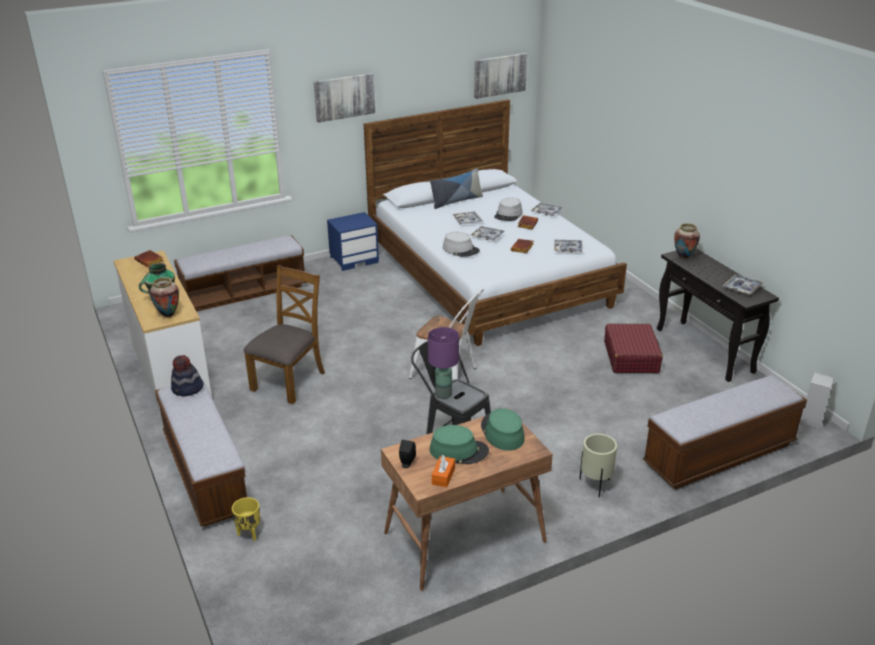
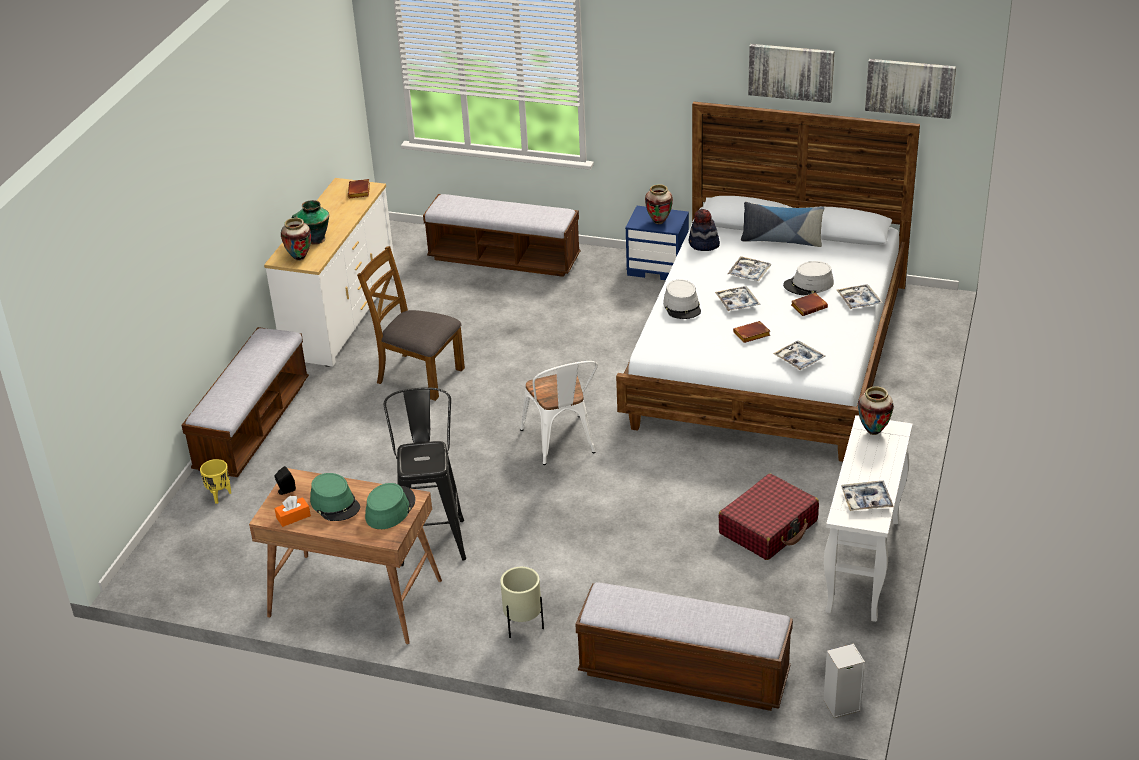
camera: 45 degrees right, 5 degrees up
hat [171,355,204,397] -> hat moved to [688,209,720,251]
brown chair [244,265,325,404] -> brown chair turned 135 degrees counterclockwise [357,246,465,401]
picture [314,73,376,123] -> picture moved to [748,44,834,103]
purple table lamp [428,327,459,399] -> none
black console table [657,248,779,382] -> white console table [824,415,912,622]
none -> vase [645,184,673,224]

